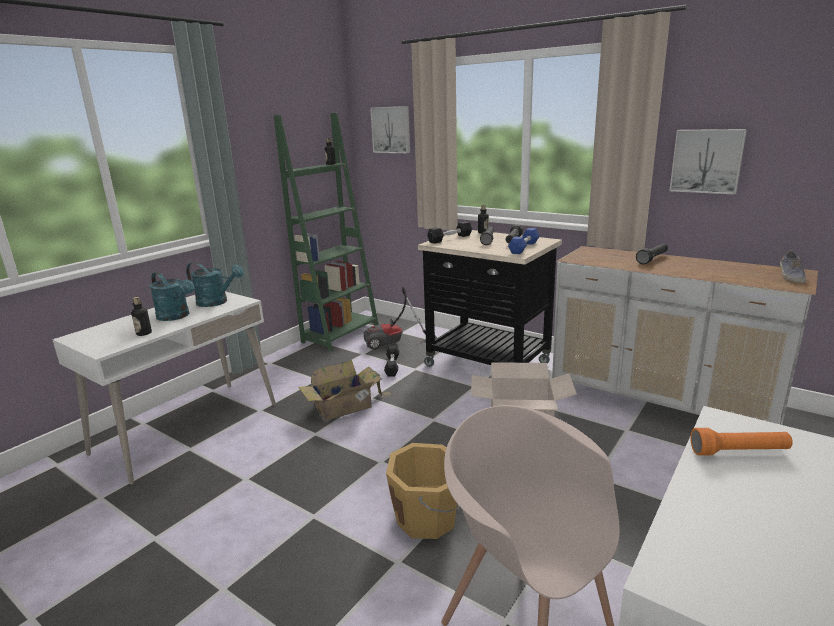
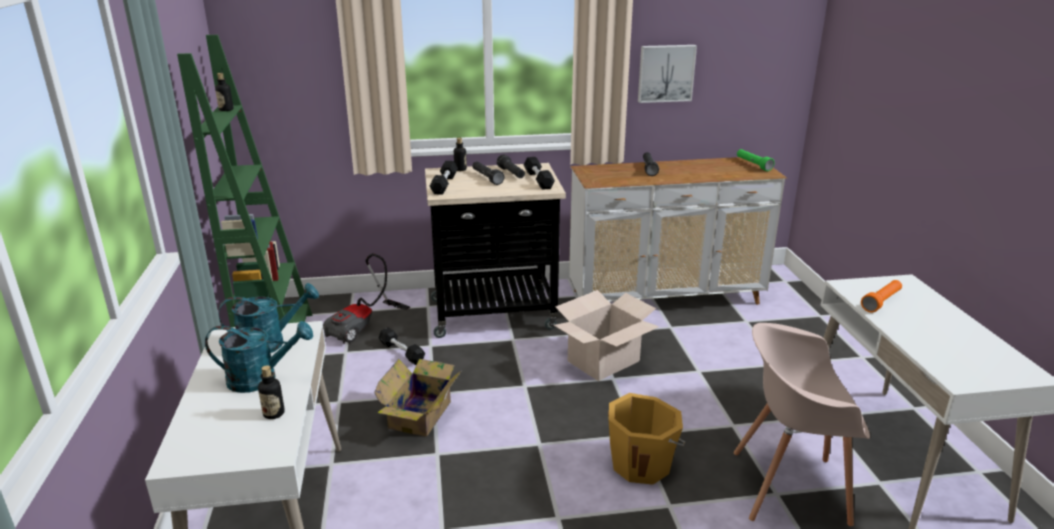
camera: 45 degrees left, 5 degrees up
picture [370,106,410,153] -> none
blue dumbbell [508,228,540,254] -> black dumbbell [524,157,555,190]
shoe [780,250,807,283] -> green flashlight [737,149,775,171]

